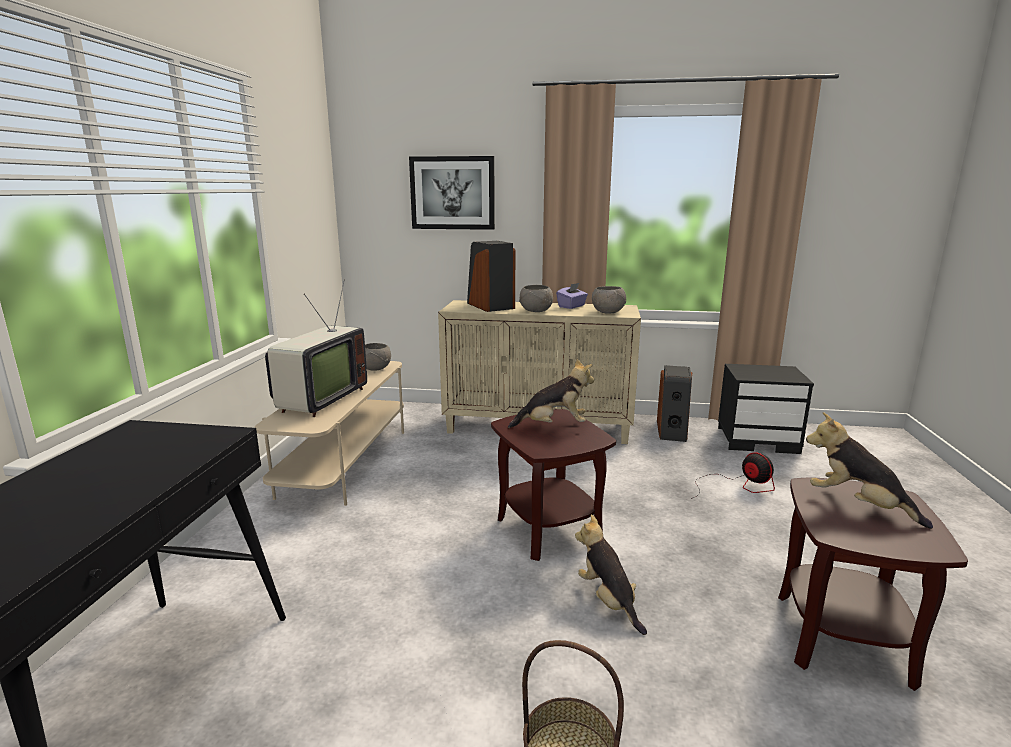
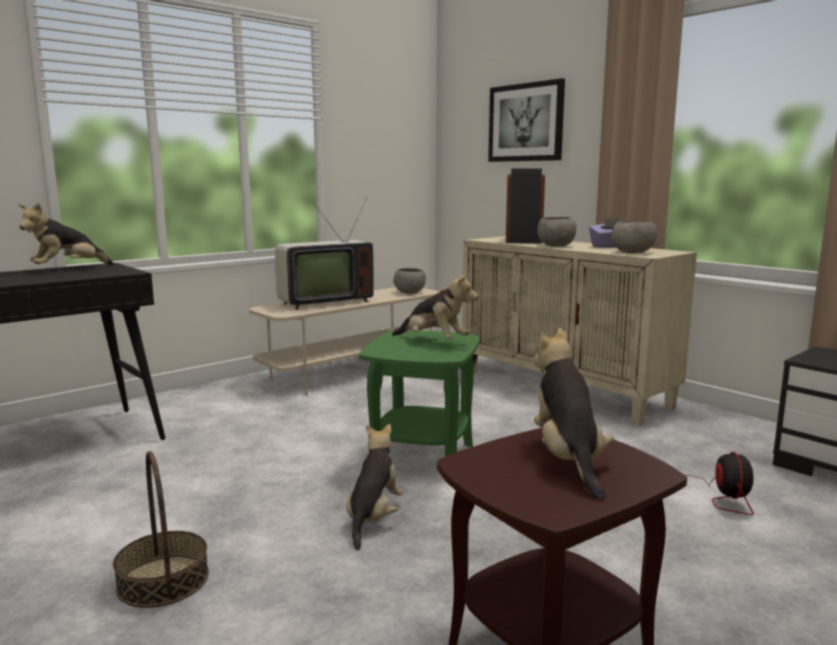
camera: 40 degrees right, 5 degrees down
brown side table [491,409,616,561] -> green side table [359,330,479,457]
speaker [657,365,692,442] -> none
none -> plush toy [19,202,114,265]

